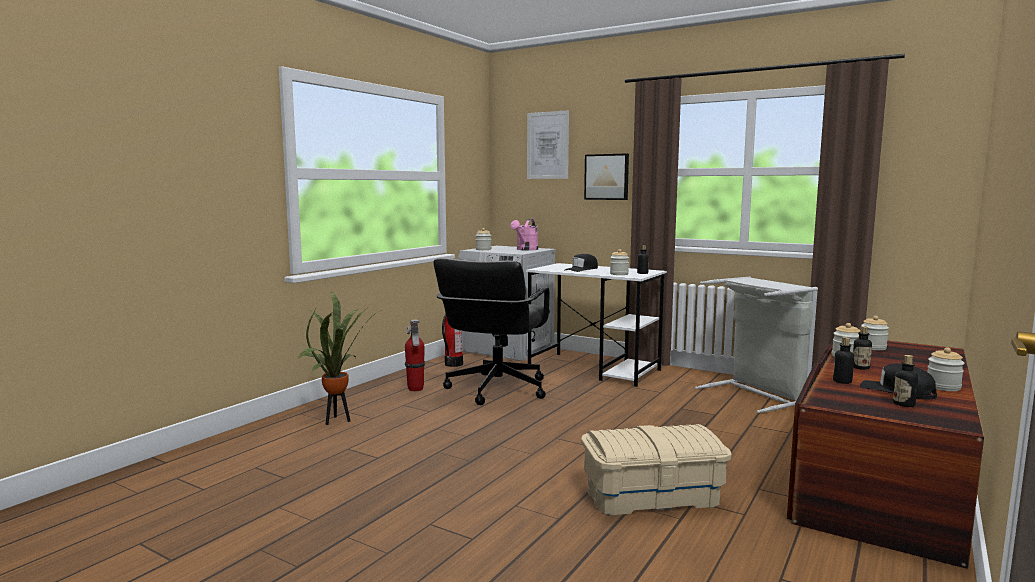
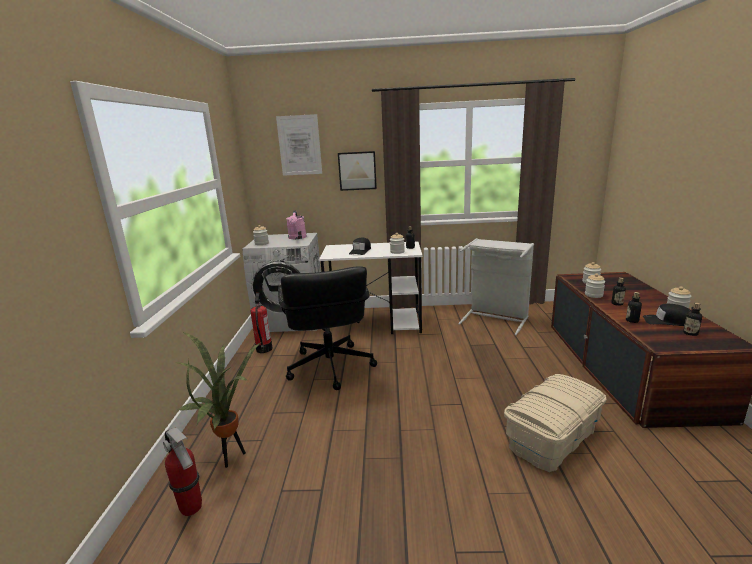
camera: 30 degrees left, 10 degrees up
fire extinguisher [405,320,425,391] -> fire extinguisher moved to [163,428,202,516]

